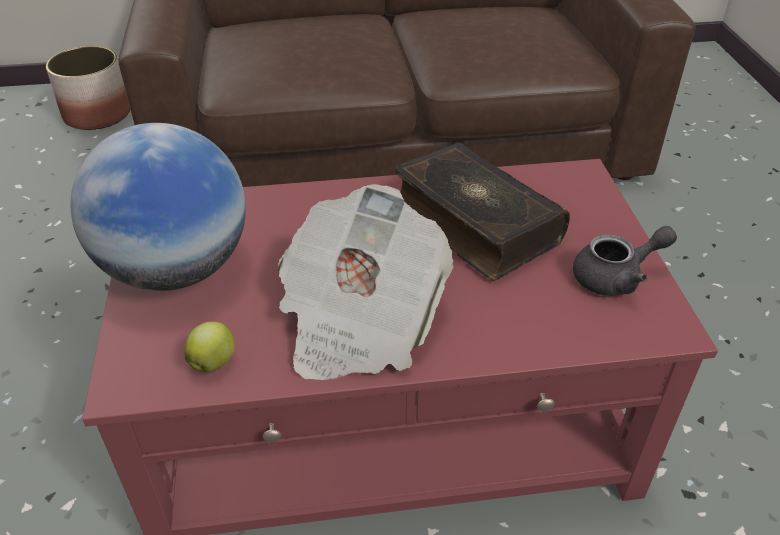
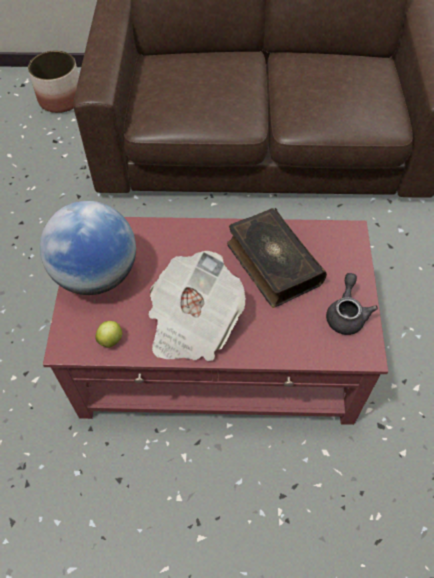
camera: 10 degrees right, 15 degrees up
grey teapot [573,226,677,296] -> grey teapot turned 75 degrees counterclockwise [326,273,378,335]

